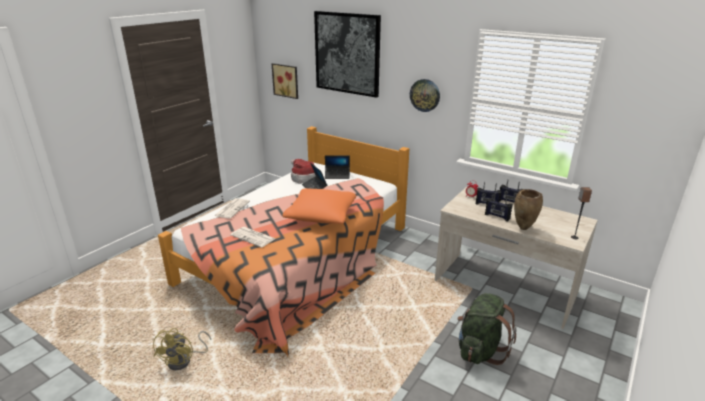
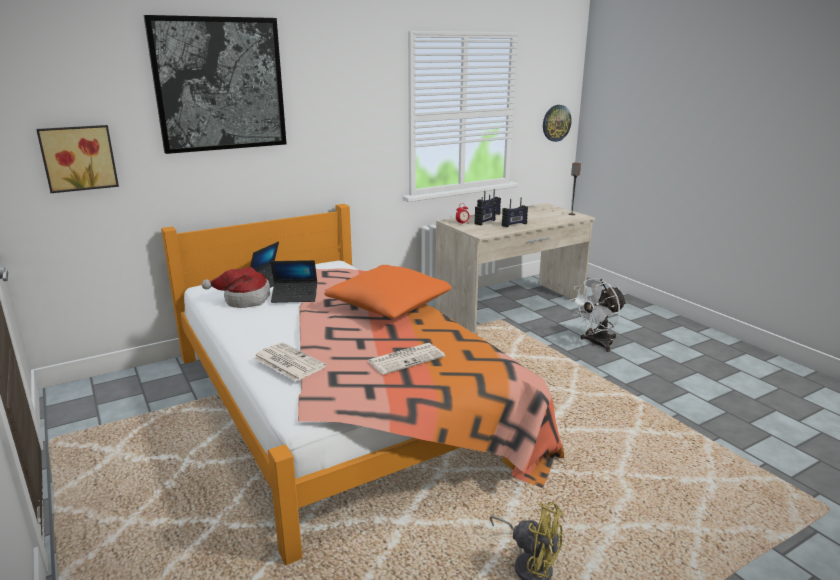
camera: 65 degrees left, 5 degrees down
wall clock [410,79,440,112] -> wall clock moved to [543,105,572,142]
green backpack [457,293,516,365] -> white fan [571,278,627,352]
brown vase [514,189,543,230] -> none

